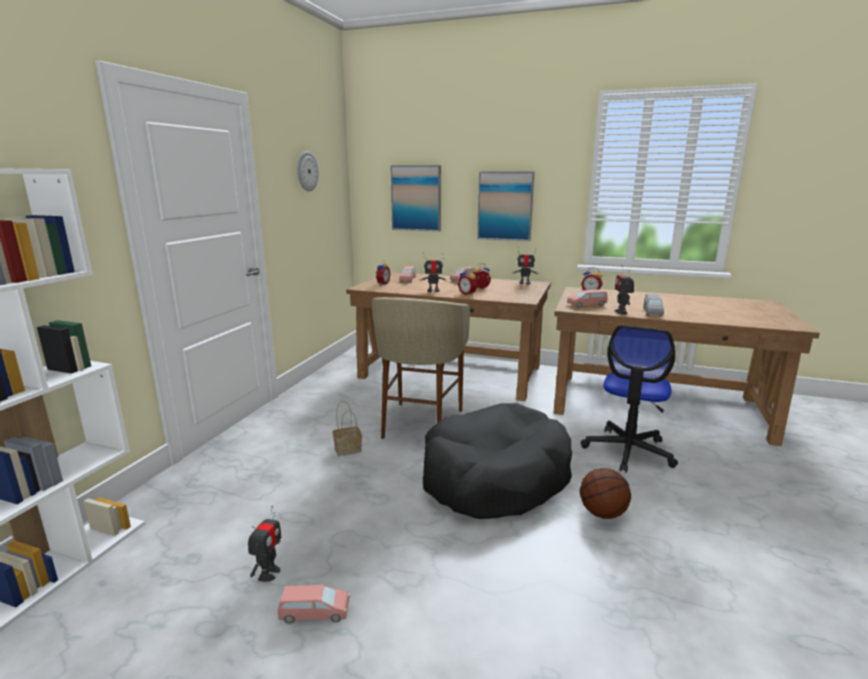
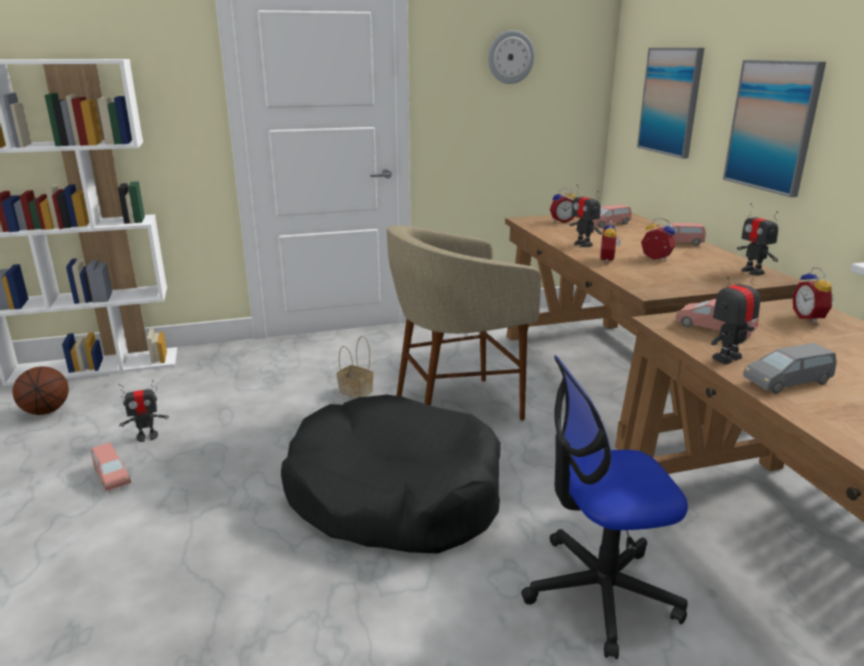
camera: 55 degrees right, 5 degrees up
basketball [580,468,631,519] -> basketball moved to [13,366,69,415]

